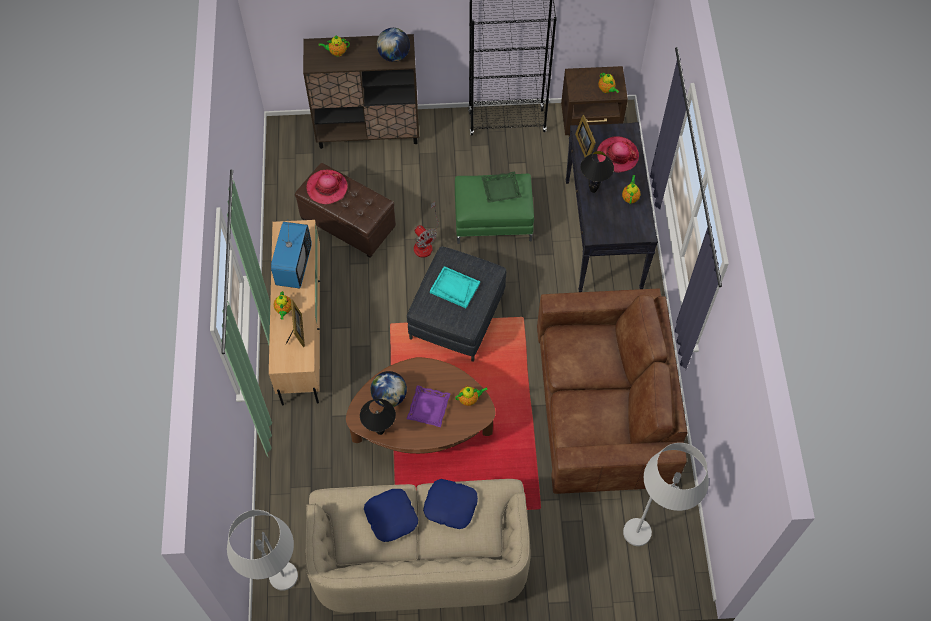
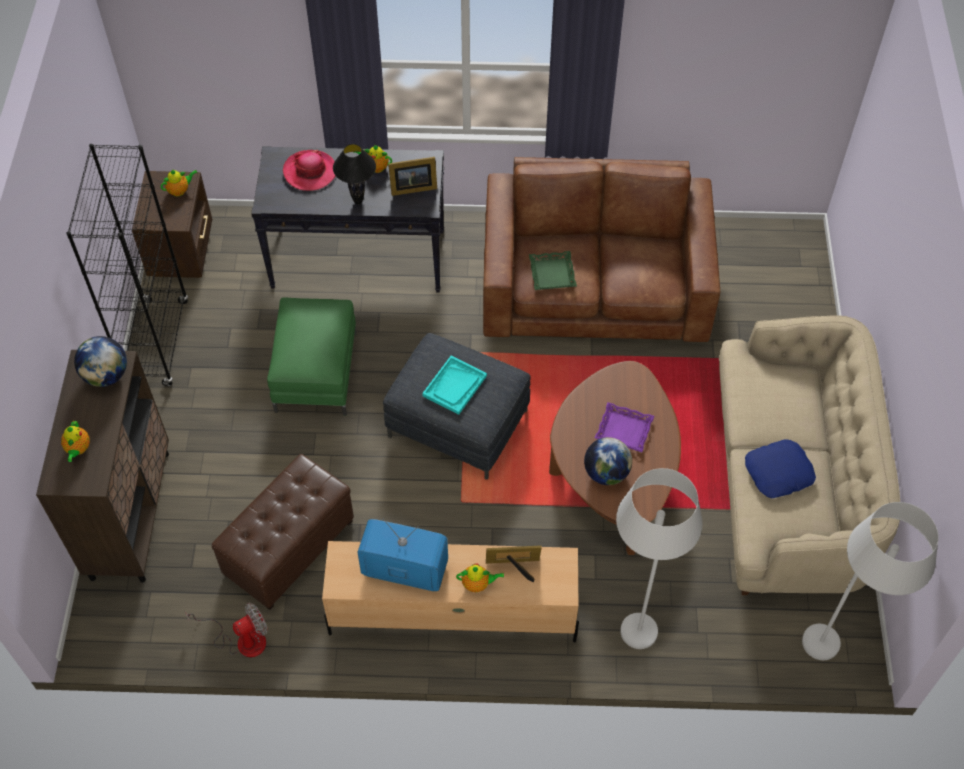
camera: 85 degrees left, 5 degrees down
hat [306,170,348,204] -> none
black table lamp [360,399,396,435] -> none
fan [414,202,438,258] -> fan moved to [184,603,267,657]
blue pillow [423,479,478,529] -> none
teapot [455,386,488,406] -> none
green tray [481,171,522,203] -> green tray moved to [529,251,577,290]
picture frame [575,115,596,157] -> picture frame moved to [388,157,437,196]
white floor lamp [623,443,709,546] -> white floor lamp moved to [616,468,702,649]

